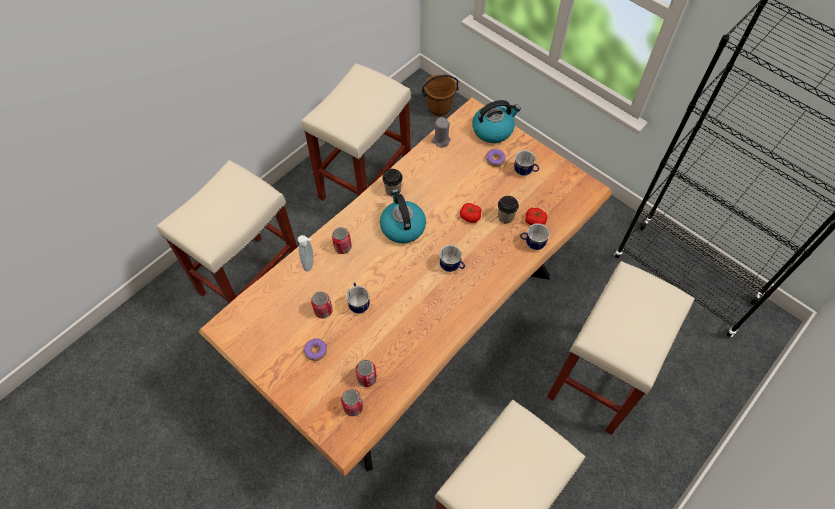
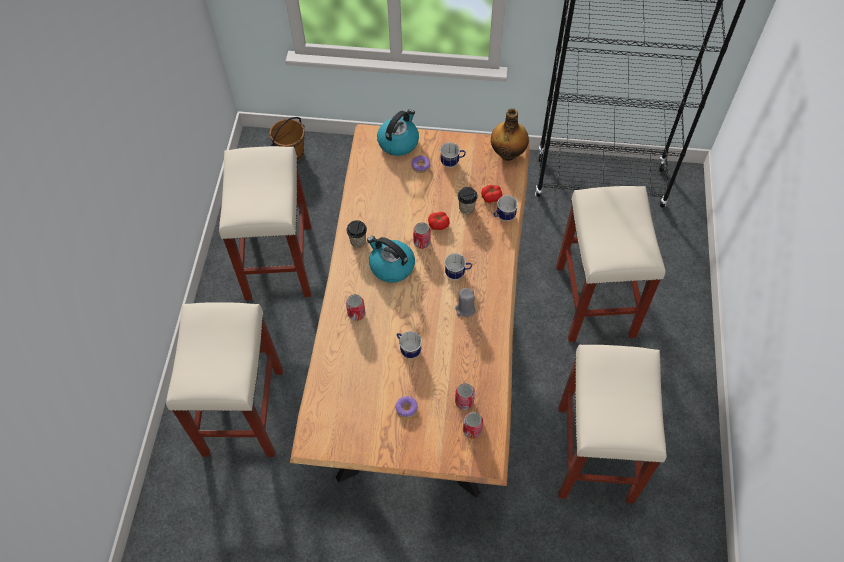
camera: 35 degrees left, 0 degrees up
soap dispenser [298,235,314,271] -> none
can [311,291,333,319] -> can moved to [413,222,431,249]
grey candle [431,117,451,147] -> grey candle moved to [455,288,476,317]
none -> bottle [491,108,529,161]

